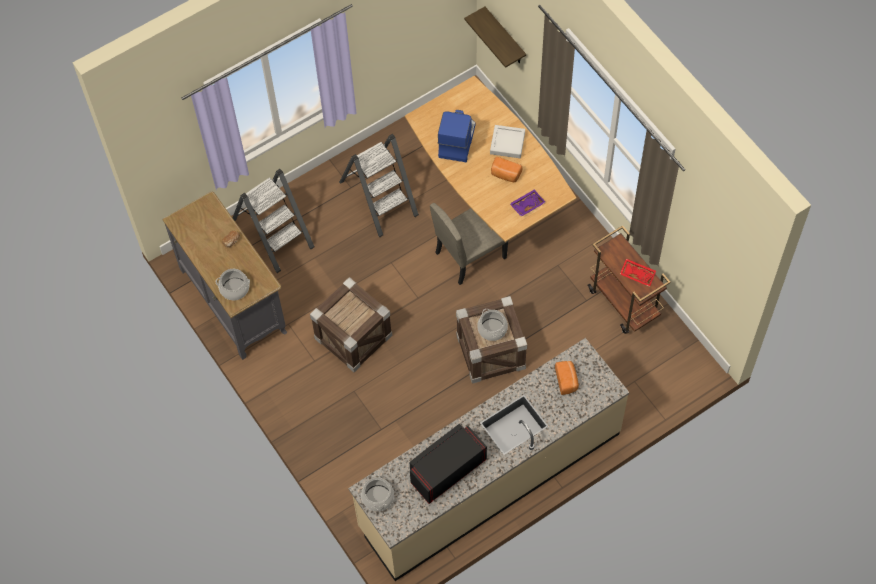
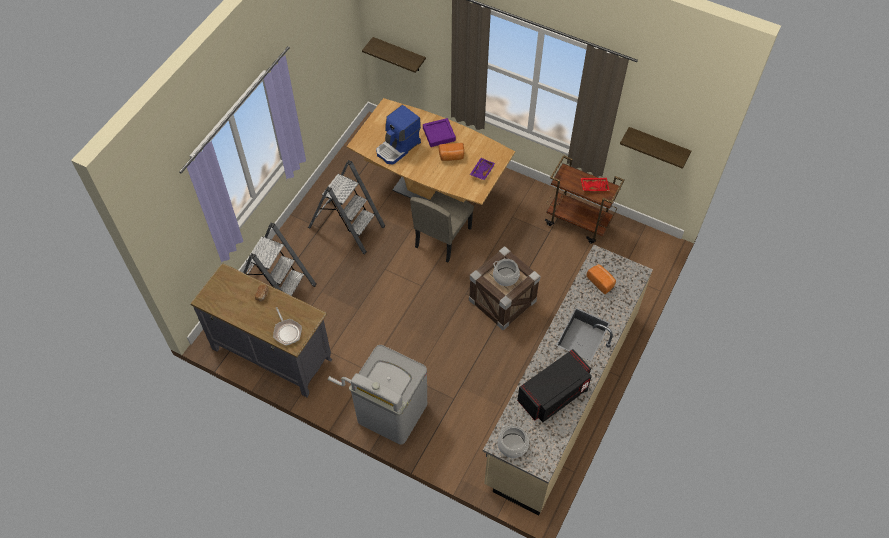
camera: 30 degrees left, 5 degrees down
cooking pot [216,269,250,300] -> frying pan [273,307,302,345]
crate [310,277,392,372] -> none
black microwave [409,424,487,504] -> black microwave turned 150 degrees counterclockwise [517,349,592,422]
coffee machine [438,110,475,162] -> coffee machine turned 120 degrees counterclockwise [376,105,421,165]
grey tray [490,125,525,158] -> purple tray [423,118,456,147]
none -> grey washing machine [328,345,427,445]
none -> shelf [620,127,691,169]

